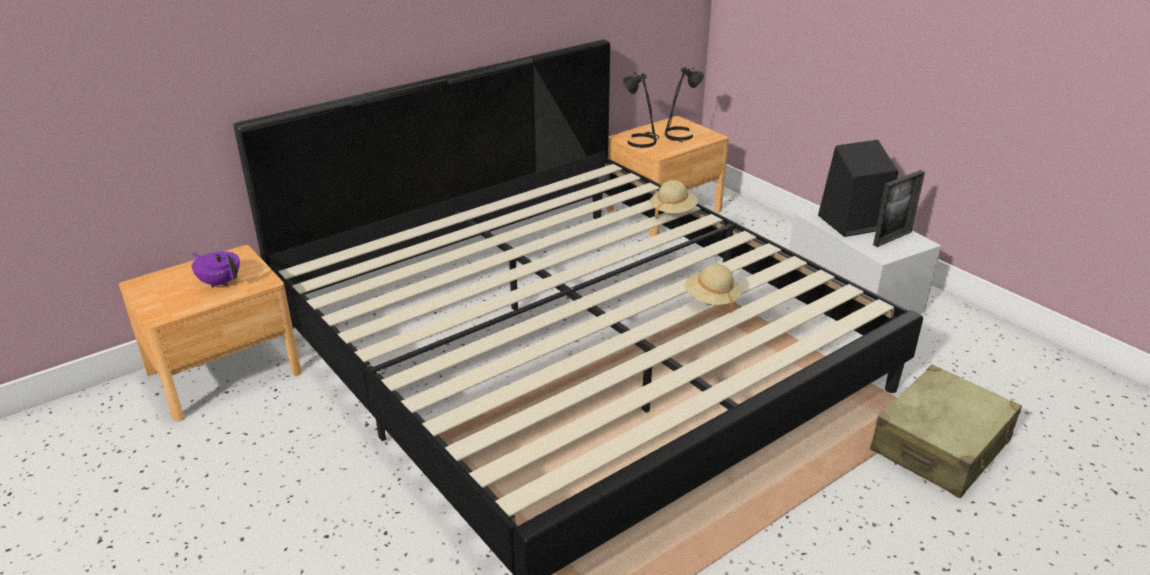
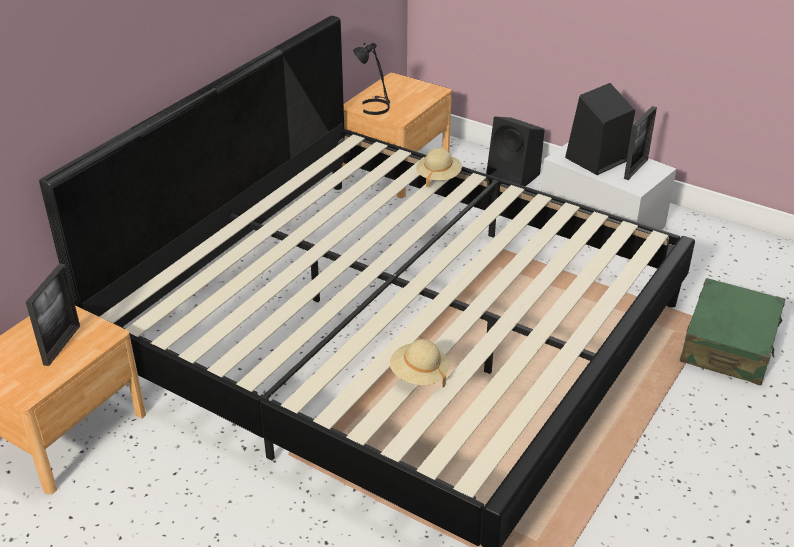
camera: 20 degrees left, 5 degrees up
purple teapot [192,251,240,288] -> picture frame [26,263,80,366]
black table lamp [665,67,704,142] -> none
beige hat [684,264,742,313] -> beige hat moved to [390,339,450,387]
beige suitcase [870,365,1022,498] -> green suitcase [680,278,785,385]
none -> black speaker [486,116,545,186]

